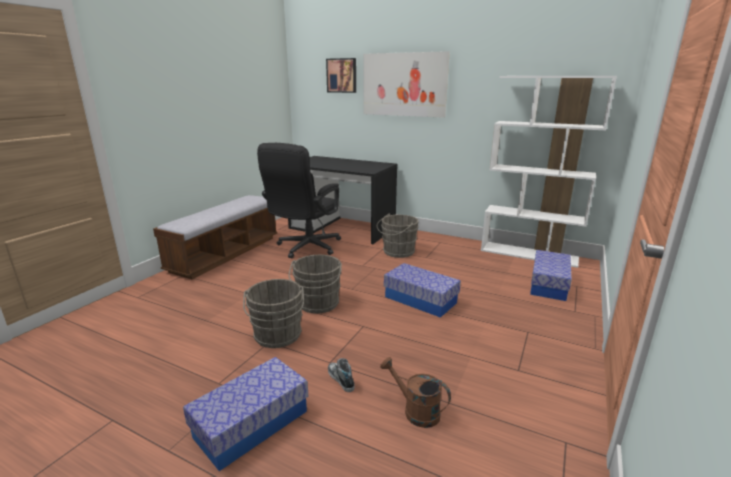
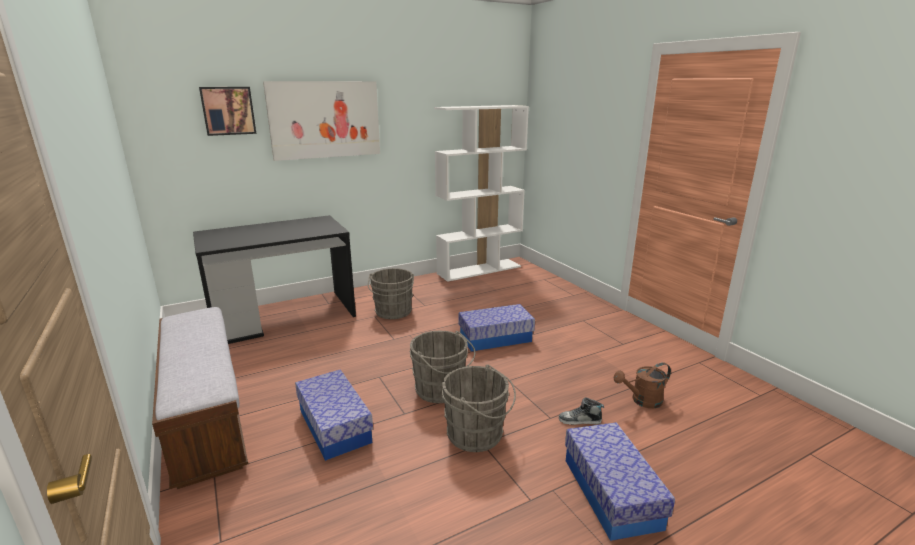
camera: 55 degrees left, 0 degrees up
black office chair [257,143,341,258] -> none
storage box [530,250,572,301] -> storage box moved to [295,369,373,461]

